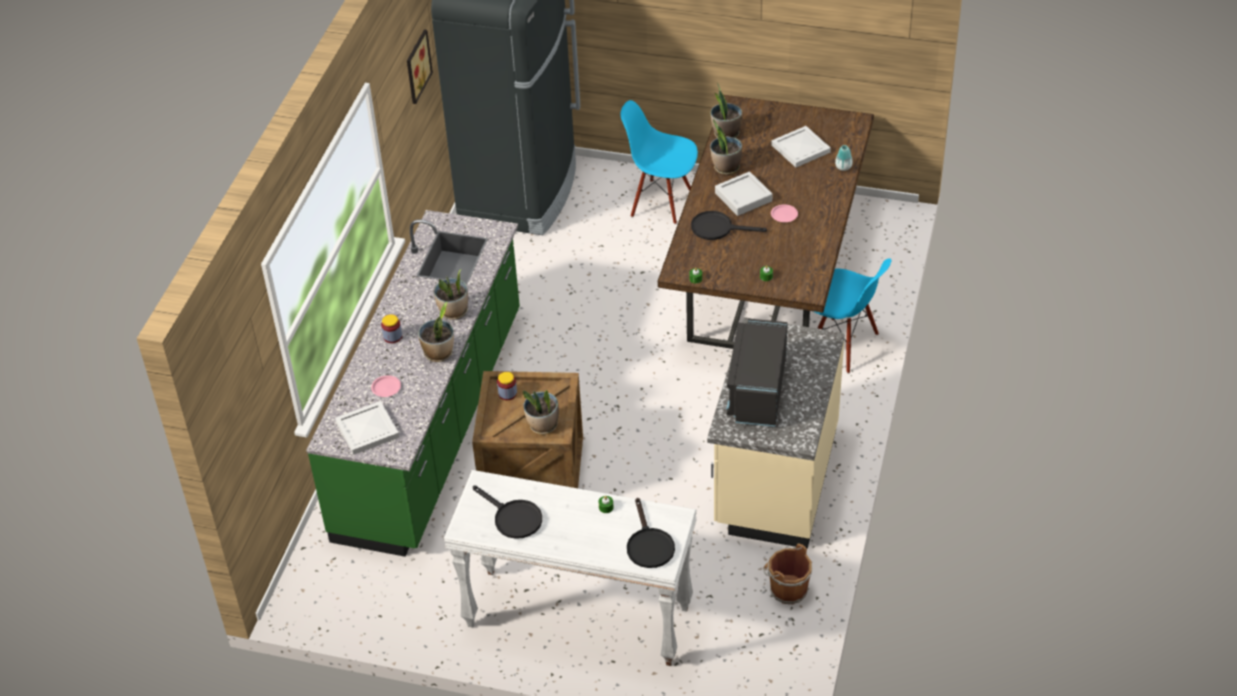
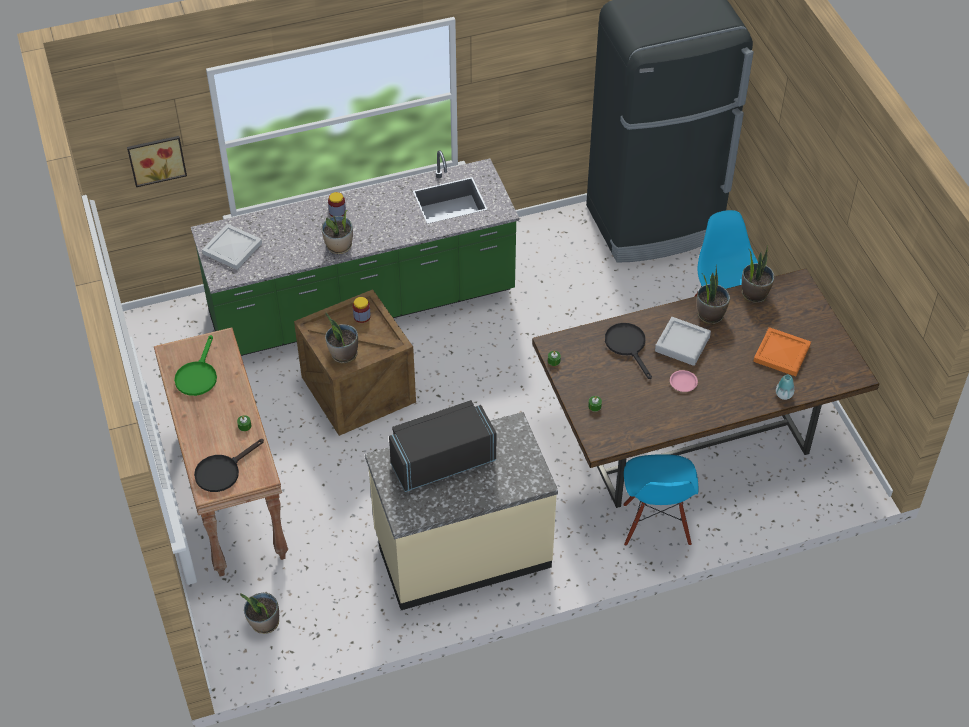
camera: 55 degrees right, 5 degrees up
pink plate [371,375,401,397] -> none
picture [407,30,433,104] -> picture moved to [127,136,187,187]
potted plant [434,269,468,320] -> potted plant moved to [240,593,279,634]
white console table [444,470,697,666] -> brown console table [154,327,288,577]
black frying pan [473,486,542,539] -> green frying pan [174,335,217,396]
brown bucket [763,544,812,604] -> none
white tray [771,126,831,167] -> orange tray [753,327,811,376]

